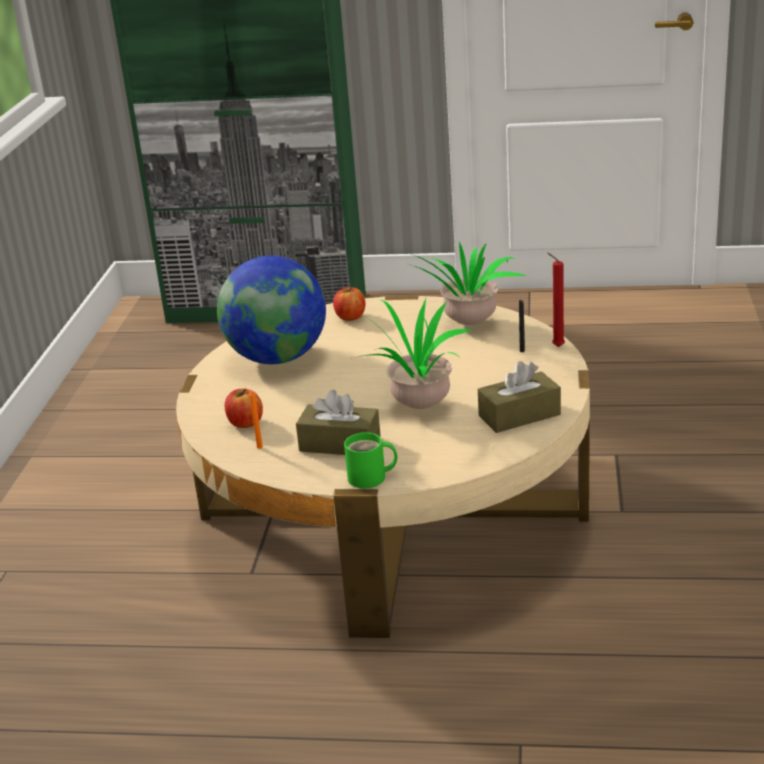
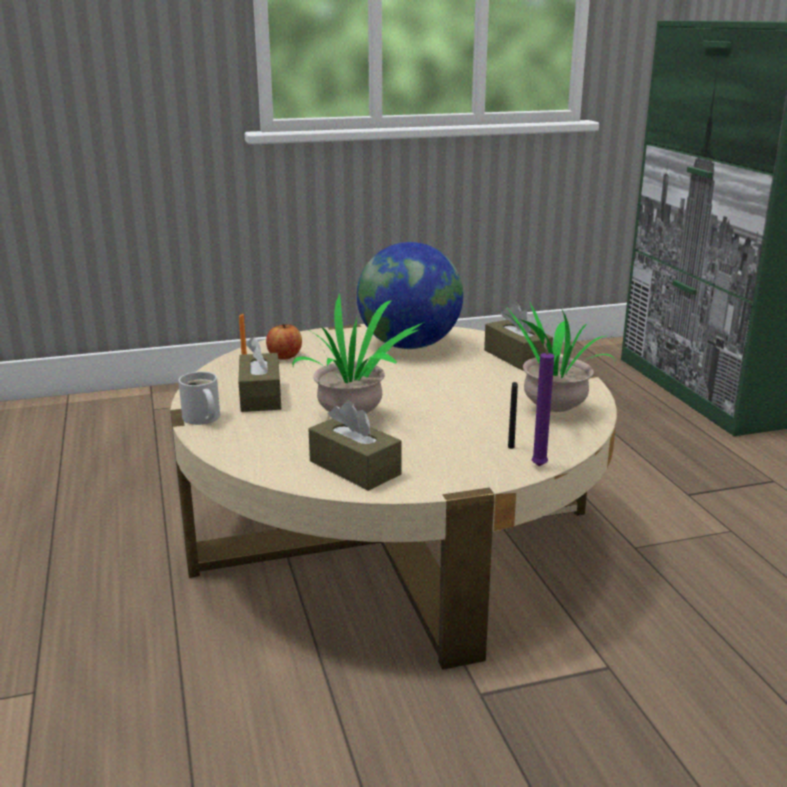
camera: 65 degrees right, 5 degrees down
apple [333,287,365,321] -> brown tissue box [484,303,553,371]
green mug [344,432,397,488] -> white mug [178,372,220,425]
red candle [547,252,565,347] -> purple candle [531,337,554,466]

